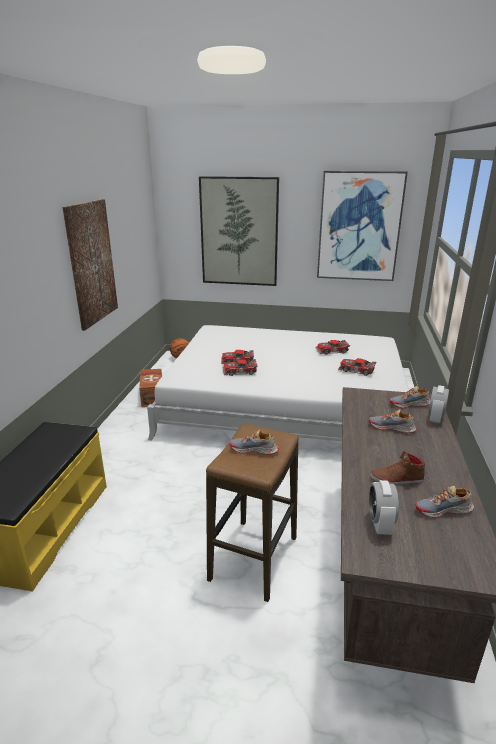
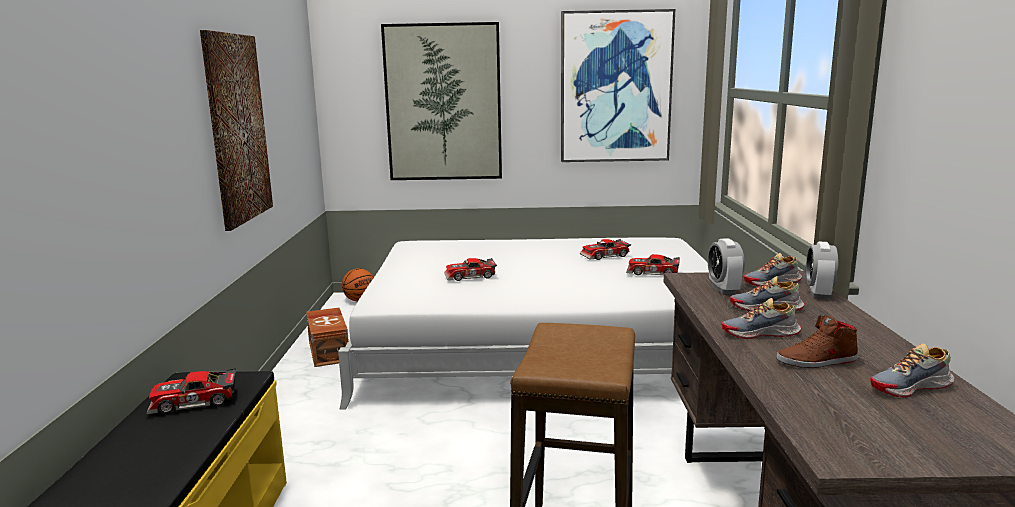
camera: 10 degrees left, 10 degrees down
toy car [223,359,258,376] -> toy car moved to [146,368,236,414]
shoe [229,430,279,455] -> shoe moved to [722,298,802,339]
alarm clock [369,480,399,535] -> alarm clock moved to [707,238,745,294]

